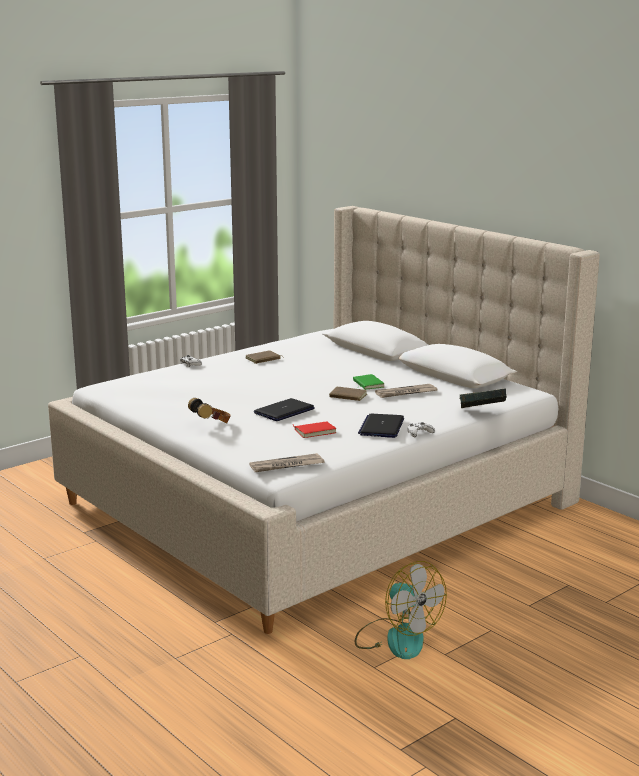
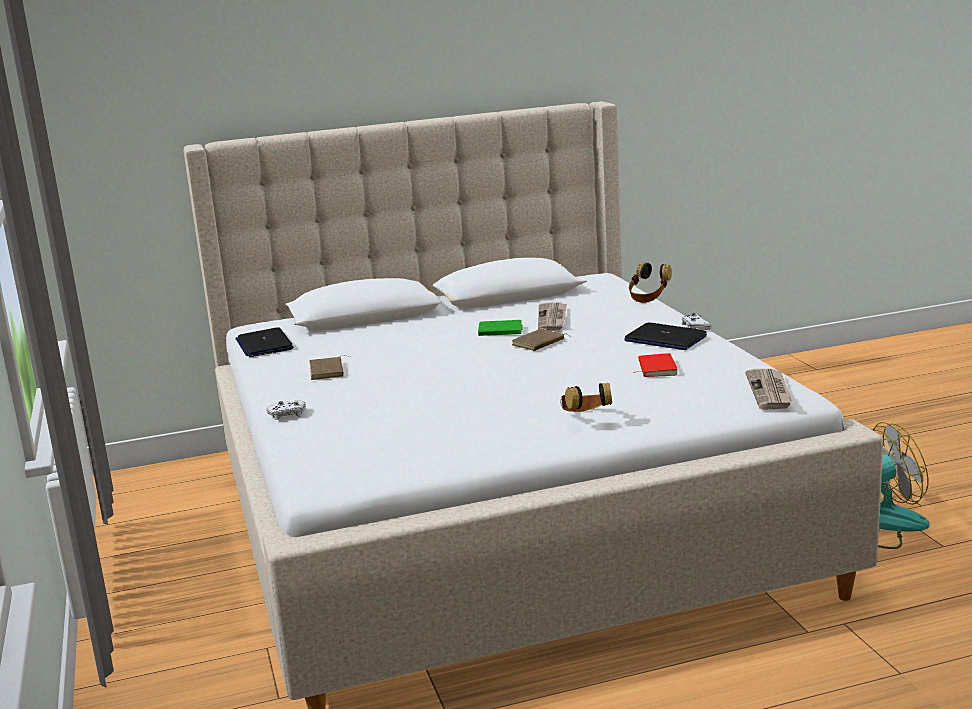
camera: 65 degrees left, 0 degrees up
laptop [254,398,315,421] -> laptop moved to [235,327,294,357]
book [460,389,507,408] -> headphones [629,262,672,303]

